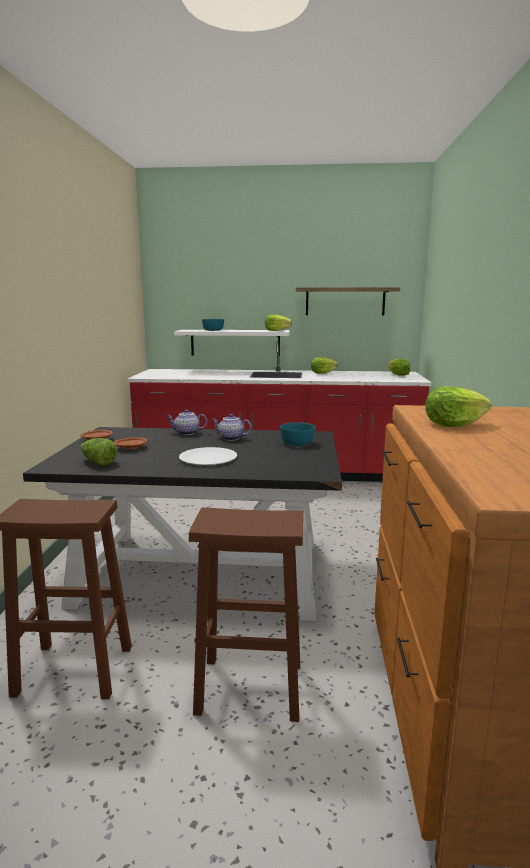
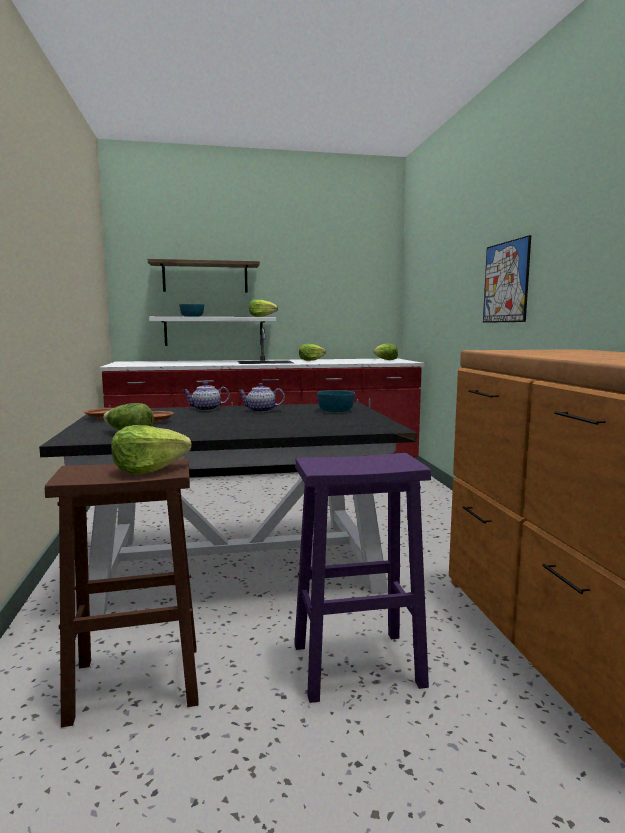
camera: 15 degrees left, 5 degrees down
white plate [179,447,237,465] -> none
brown stool [189,507,303,722] -> purple stool [294,453,431,703]
shelf [296,287,400,316] -> shelf moved to [148,259,260,293]
lettuce [426,386,492,427] -> lettuce moved to [111,425,192,474]
none -> picture [483,235,531,323]

